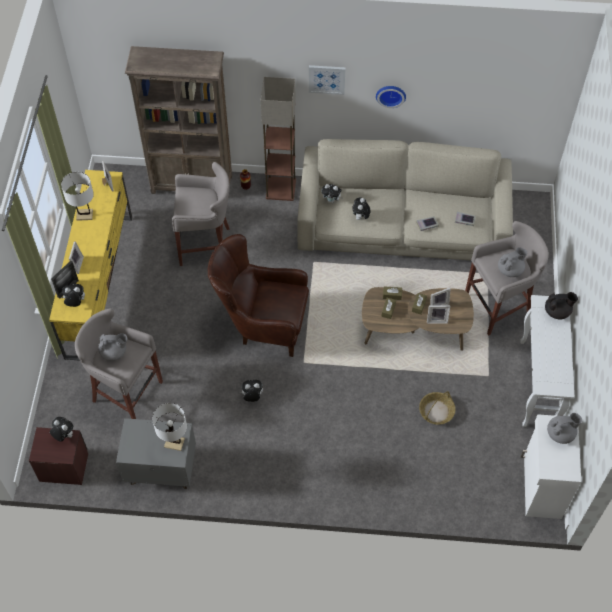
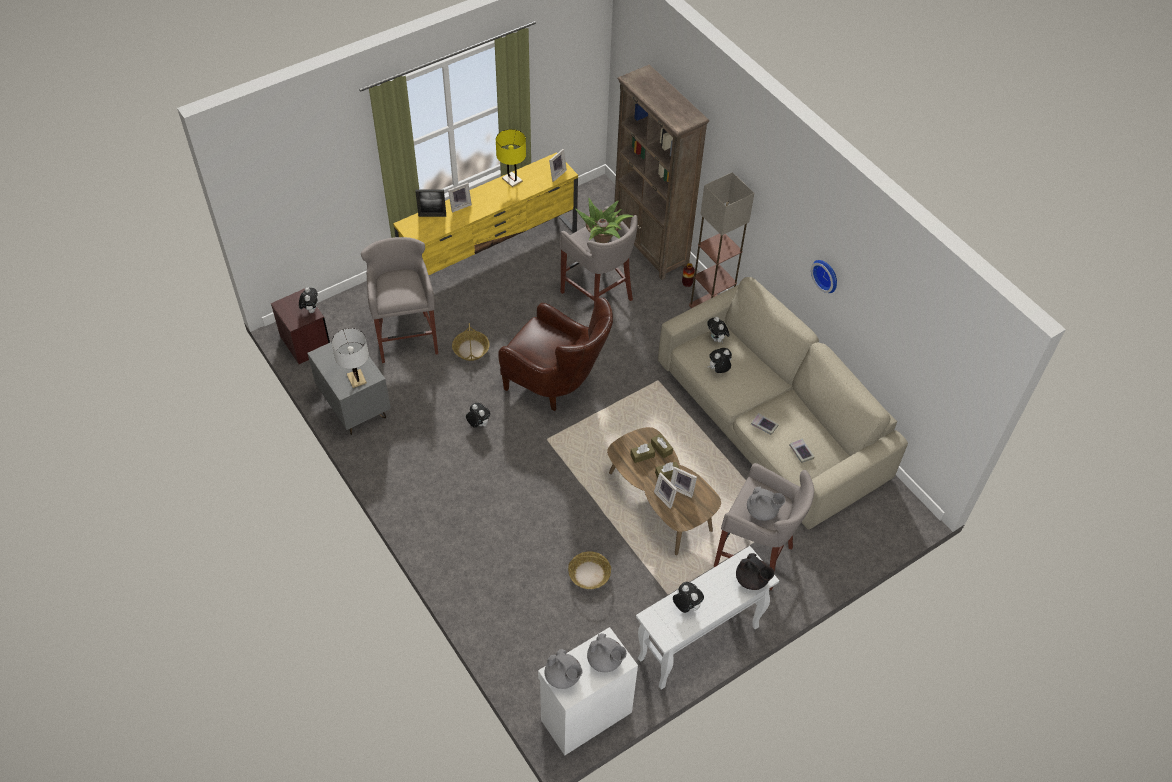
camera: 50 degrees right, 5 degrees down
white table lamp [61,172,94,221] -> yellow table lamp [496,129,526,187]
plush toy [61,284,85,307] -> plush toy moved to [673,582,704,613]
grey teapot [98,333,127,361] -> grey teapot moved to [545,649,583,689]
brown armchair [208,234,309,357] -> brown armchair turned 150 degrees clockwise [498,298,613,411]
picture [309,65,346,95] -> none
none -> basket [452,323,490,361]
none -> potted plant [575,198,633,243]

